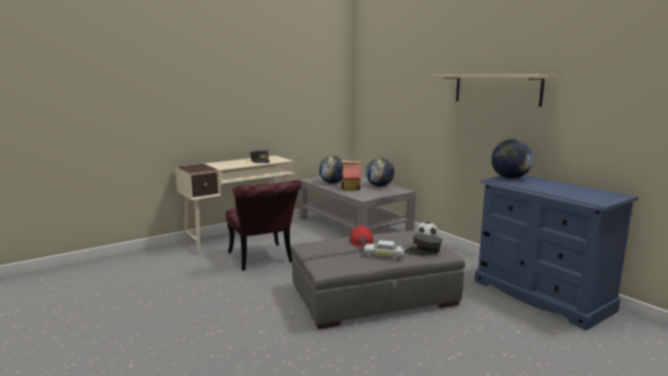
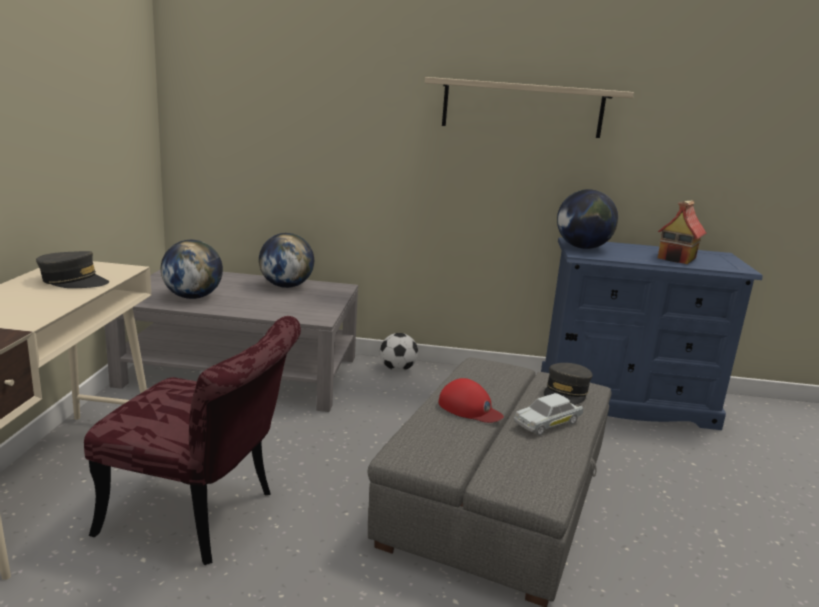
camera: 50 degrees left, 5 degrees up
toy house [341,160,361,191] -> toy house moved to [658,200,707,264]

